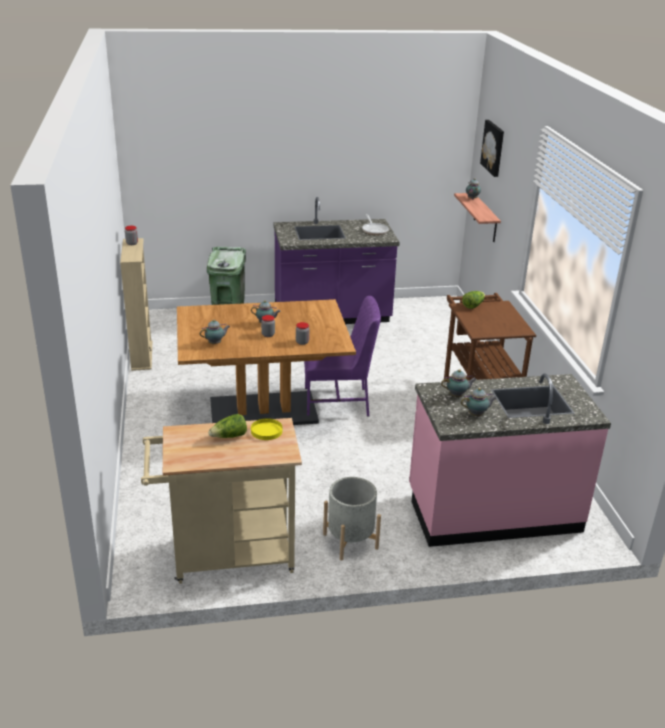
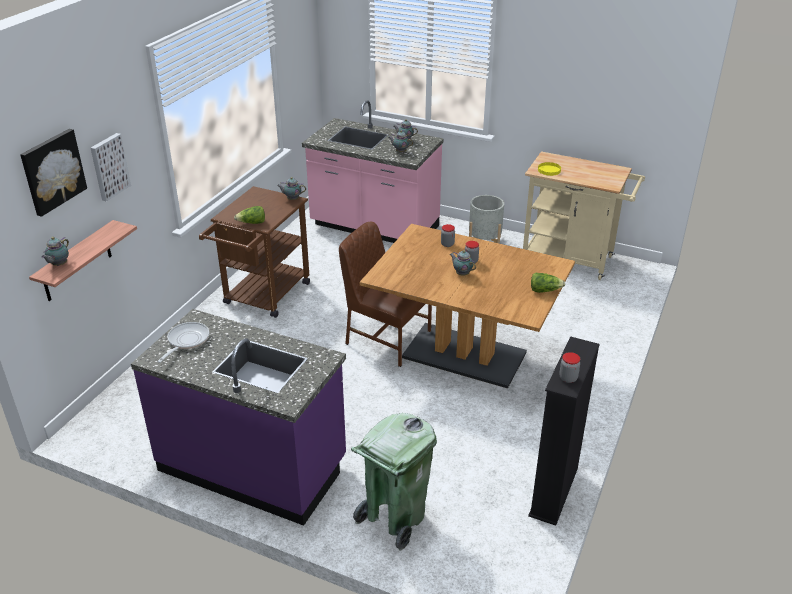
camera: 145 degrees left, 5 degrees up
beige bookcase [120,238,152,371] -> black bookcase [528,336,599,526]
teapot [200,320,230,344] -> teapot moved to [277,177,306,200]
lettuce [208,414,247,438] -> lettuce moved to [531,273,565,293]
purple chair [304,296,381,416] -> brown chair [339,222,432,367]
none -> picture [91,133,131,202]

